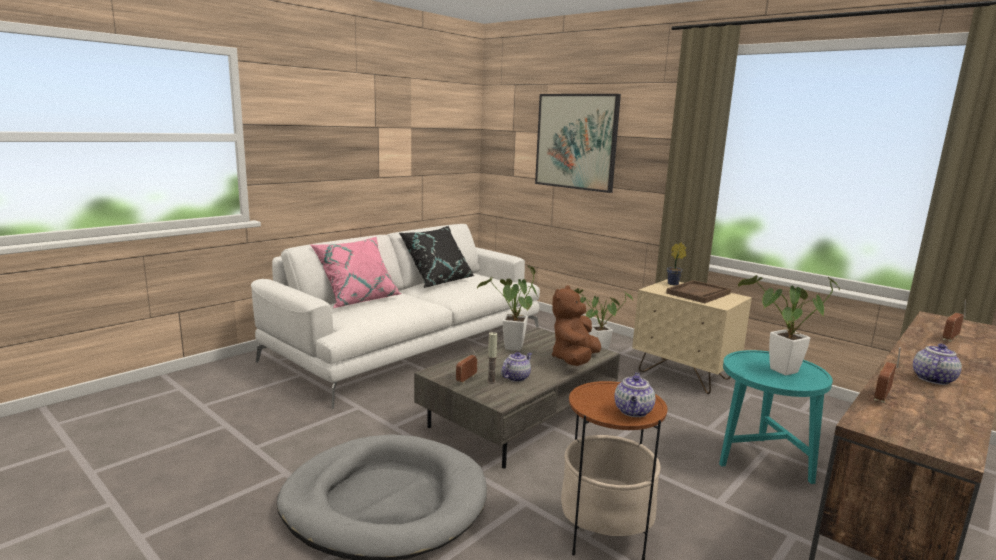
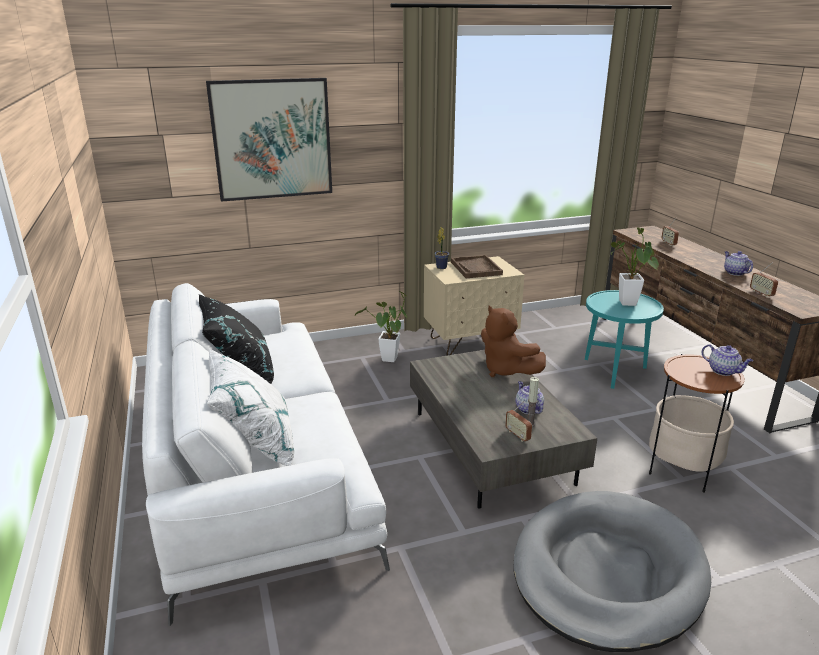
camera: 60 degrees left, 10 degrees up
pink pillow [310,237,401,308] -> white pillow [207,348,294,466]
potted plant [476,266,538,351] -> none

